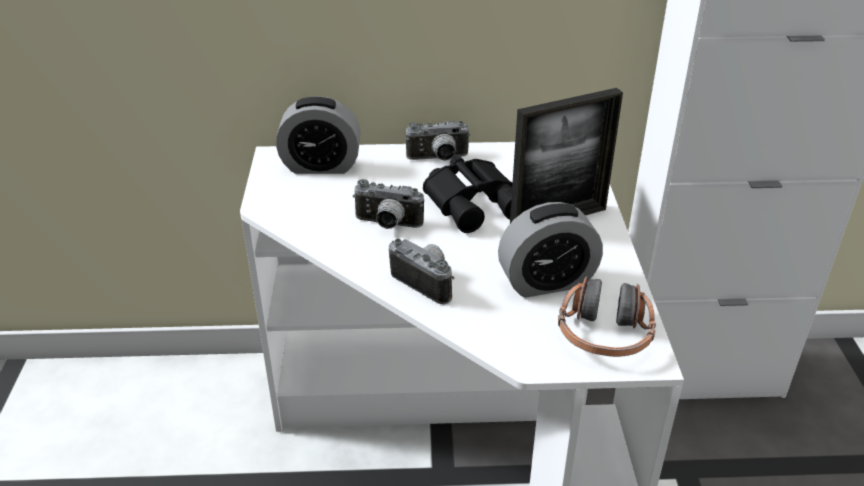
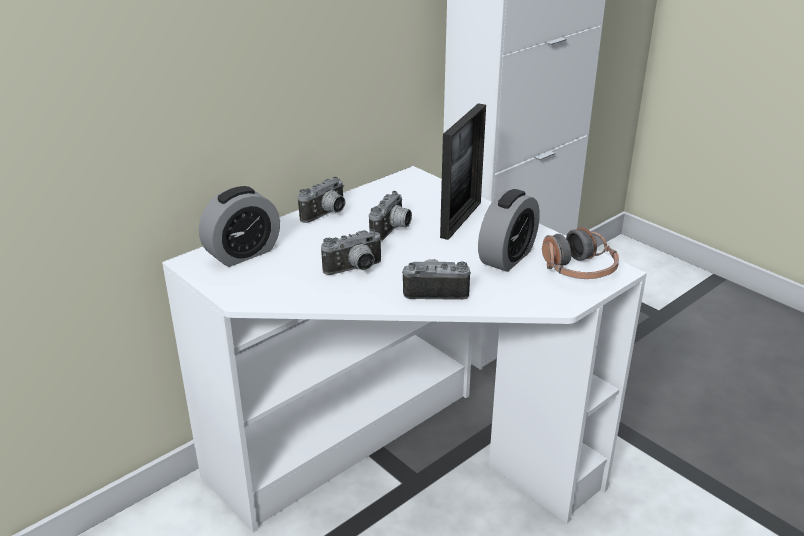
camera: 40 degrees left, 5 degrees down
black binoculars [423,155,512,233] -> camera [369,191,412,241]

